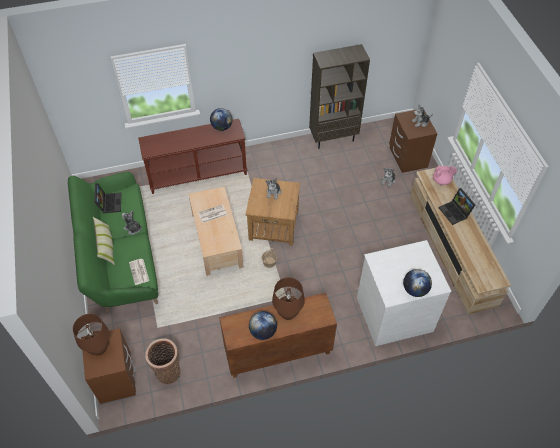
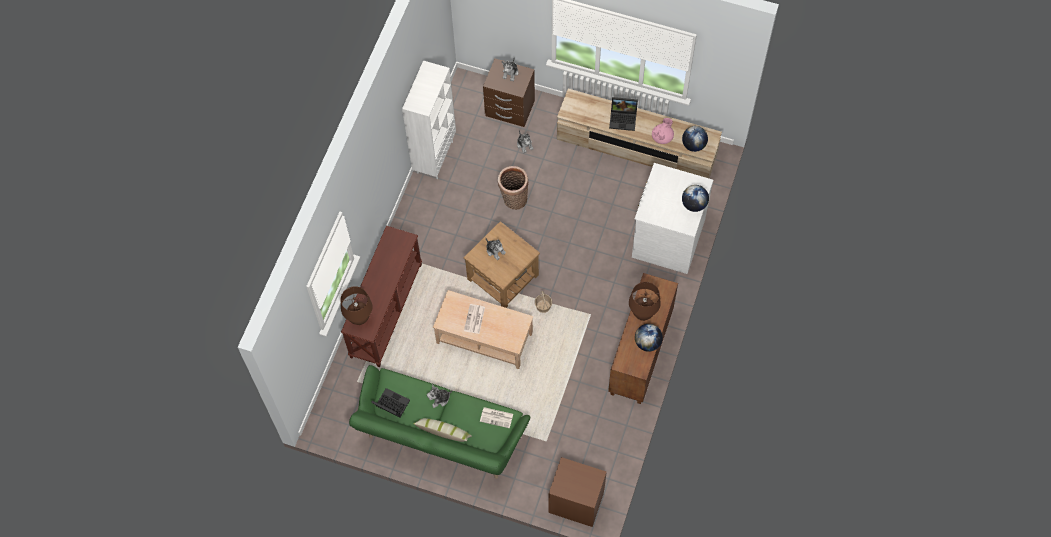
camera: 55 degrees left, 10 degrees up
brown table lamp [73,314,109,356] -> brown table lamp moved to [341,286,373,325]
basket [145,338,181,384] -> basket moved to [498,166,529,210]
globe [210,108,233,131] -> globe moved to [682,126,708,152]
brown bookcase [309,44,370,149] -> white bookcase [402,60,456,179]
pink teapot [433,166,457,185] -> pink teapot moved to [652,118,674,144]

